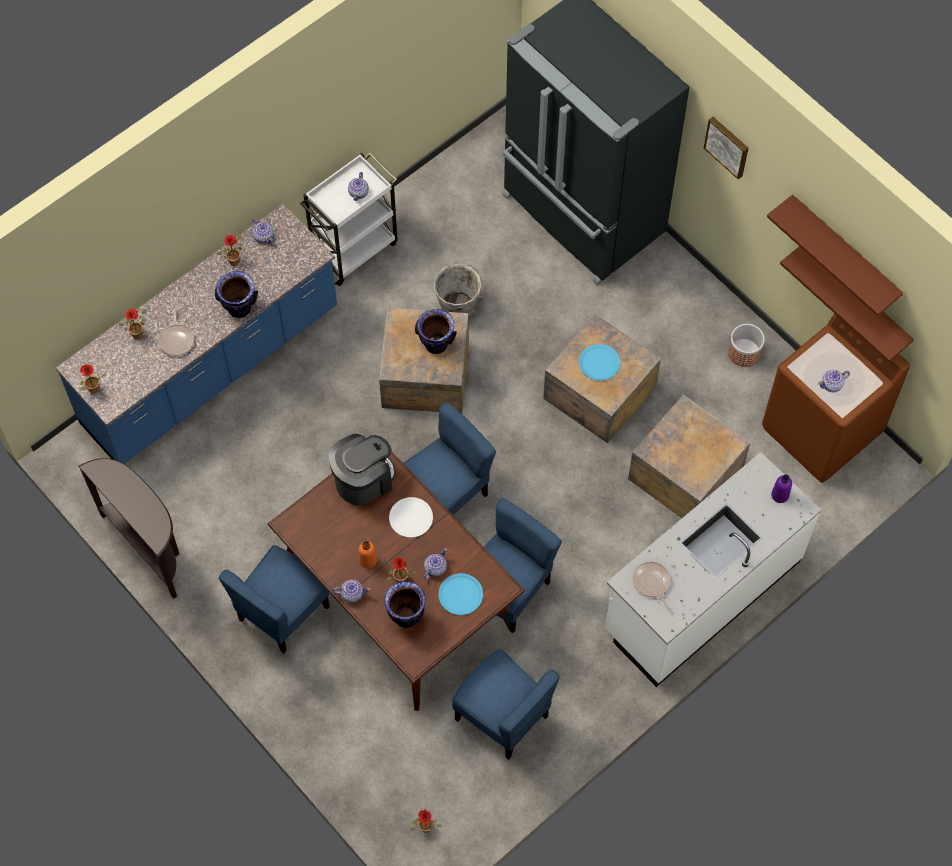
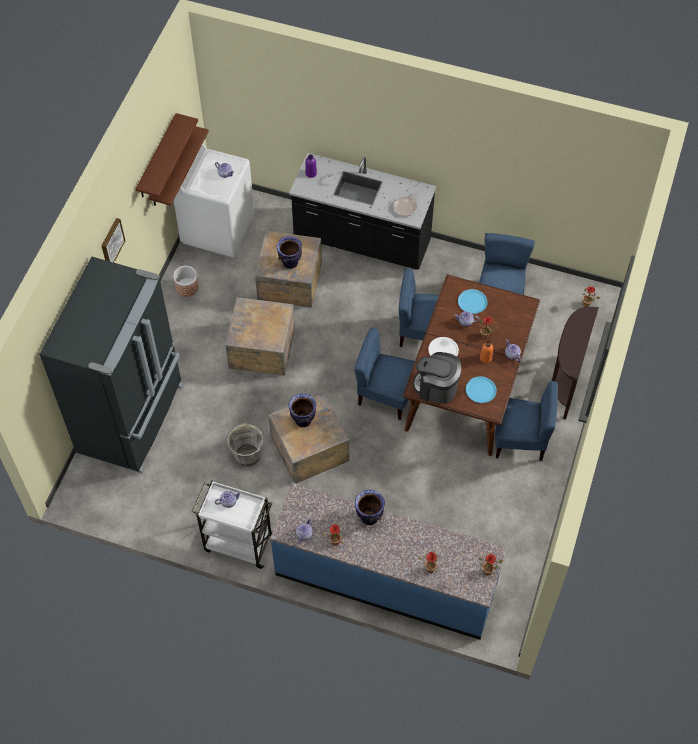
camera: 120 degrees left, 5 degrees down
brown console table [78,458,179,599] -> brown console table moved to [552,307,599,419]
frying pan [159,308,194,356] -> none
vase [384,581,426,628] -> vase moved to [277,236,302,269]
blue plate [579,344,620,381] -> blue plate moved to [466,376,497,403]
white counter [605,452,821,687] -> black counter [289,153,436,270]
brown washing machine [762,314,910,483] -> white washing machine [174,144,254,257]

